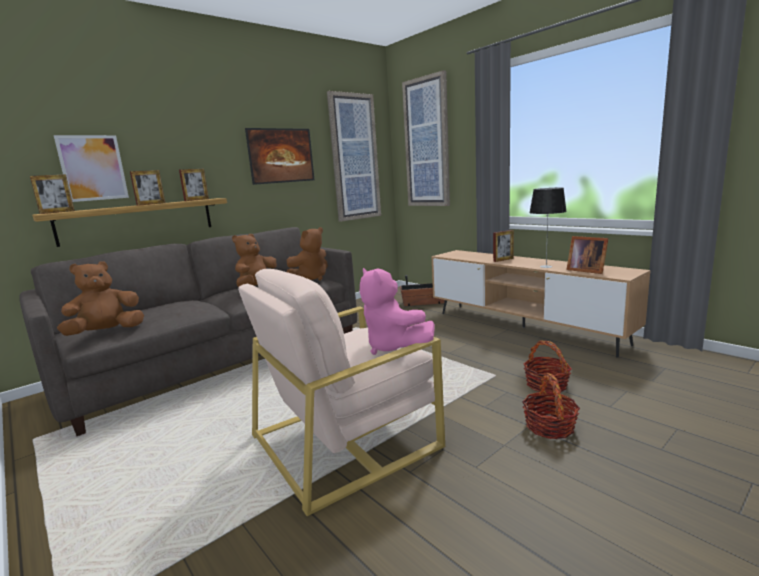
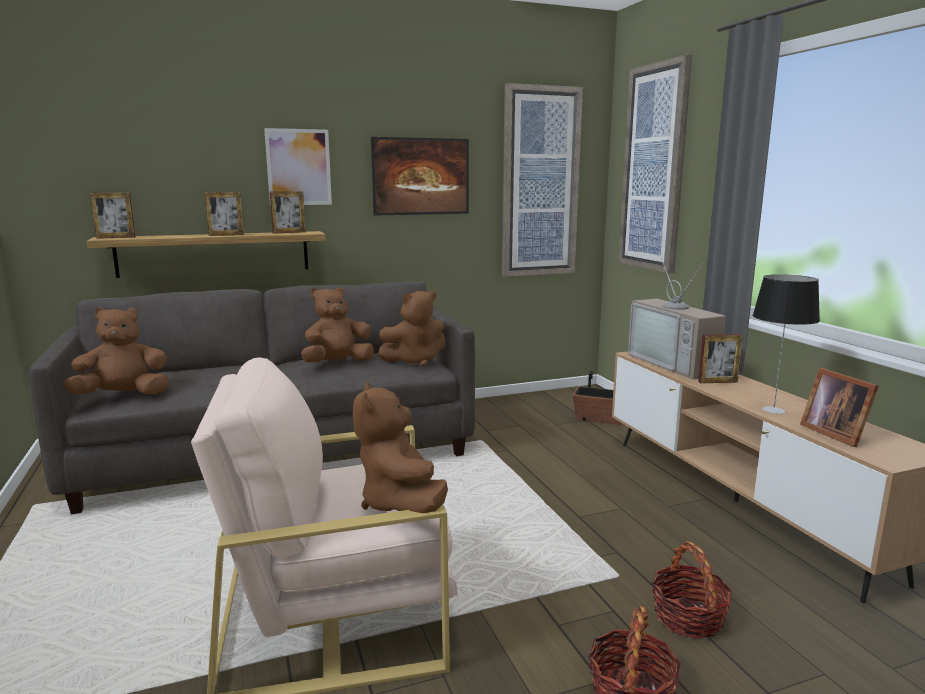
camera: 20 degrees right, 0 degrees up
picture [54,135,129,202] -> picture moved to [264,128,332,205]
pink plush toy [360,268,435,355] -> brown plush toy [353,382,448,513]
none -> television [628,255,726,380]

